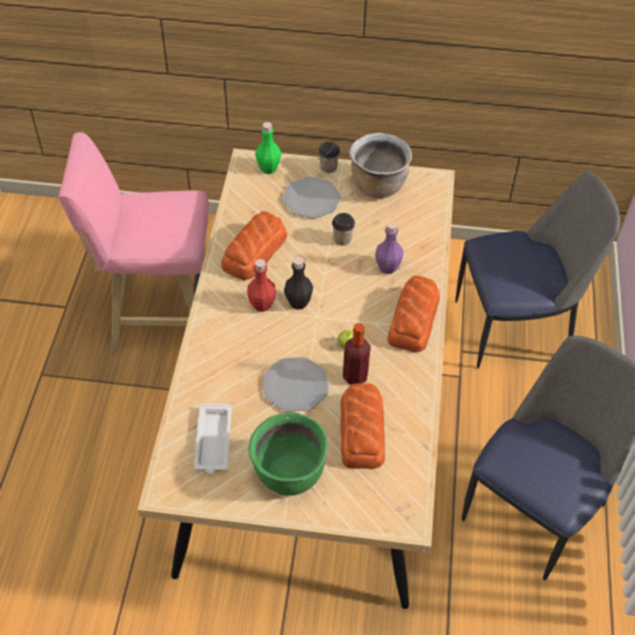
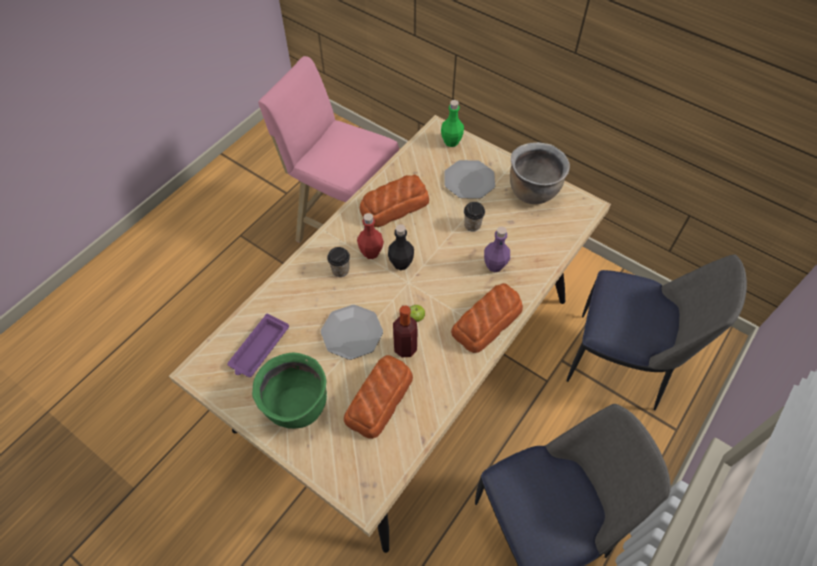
camera: 30 degrees right, 5 degrees up
white tray [194,404,232,474] -> purple tray [227,314,289,377]
cup [318,142,340,173] -> cup moved to [327,247,350,277]

